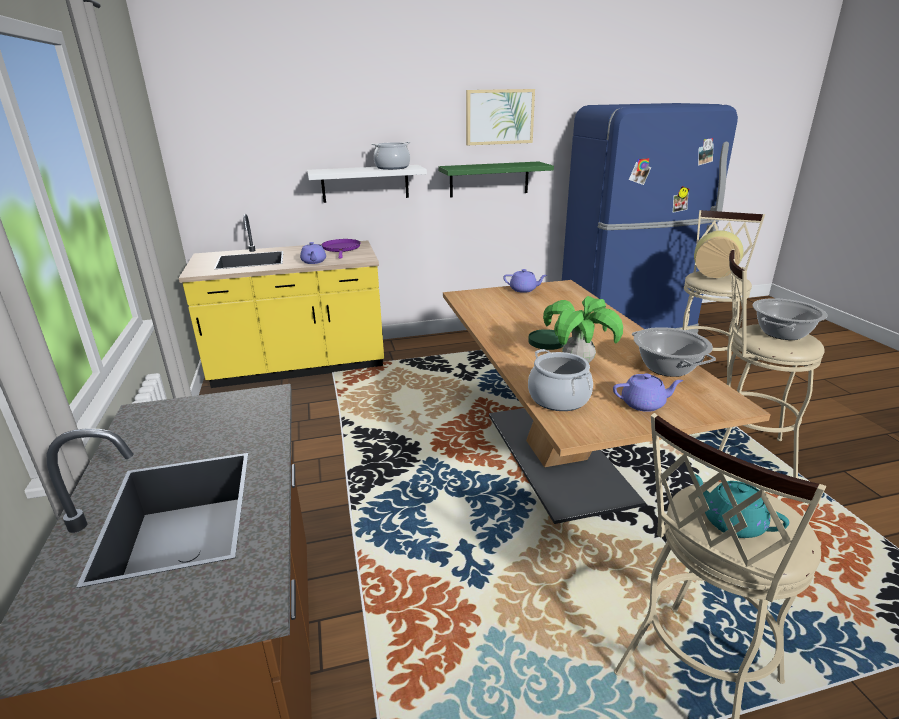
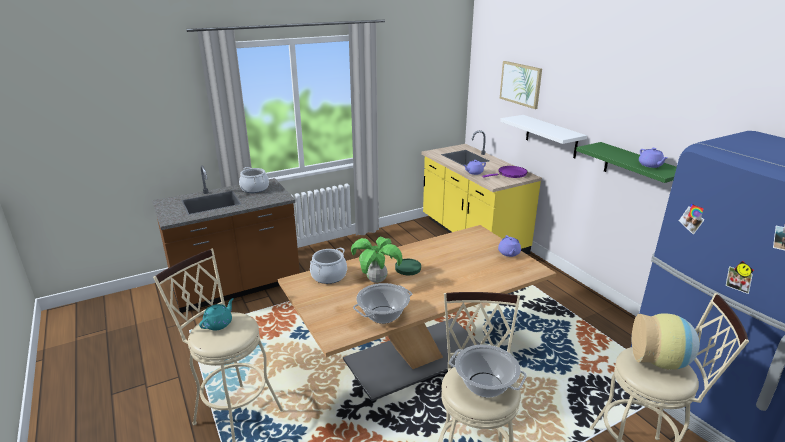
camera: 75 degrees right, 0 degrees up
cooking pot [371,142,411,170] -> cooking pot moved to [239,167,269,193]
picture [466,89,535,145] -> picture moved to [500,61,542,109]
purple teapot [613,373,683,412] -> purple teapot moved to [639,148,668,168]

